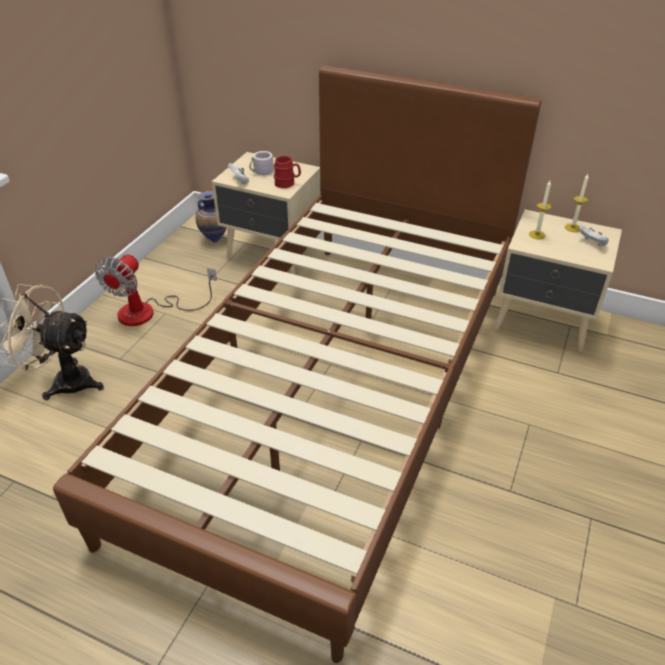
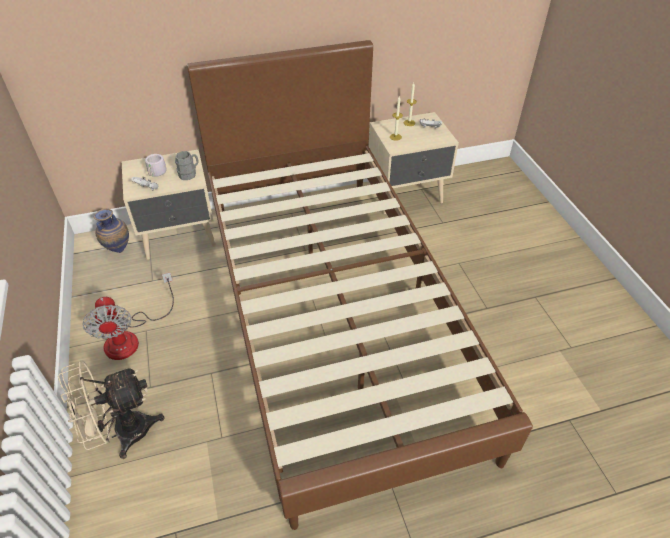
camera: 40 degrees left, 5 degrees up
red mug [274,156,301,188] -> grey mug [175,151,199,180]

